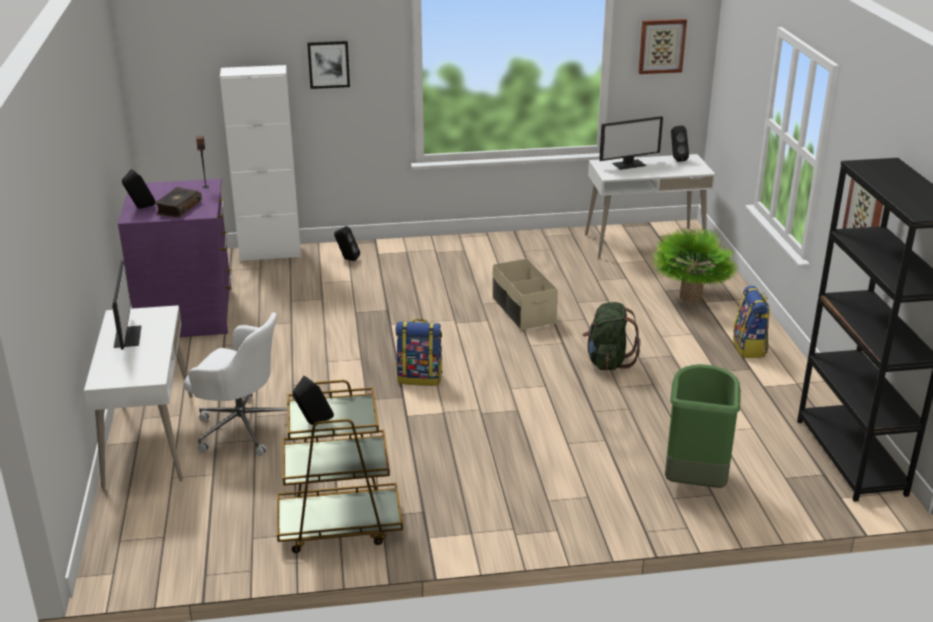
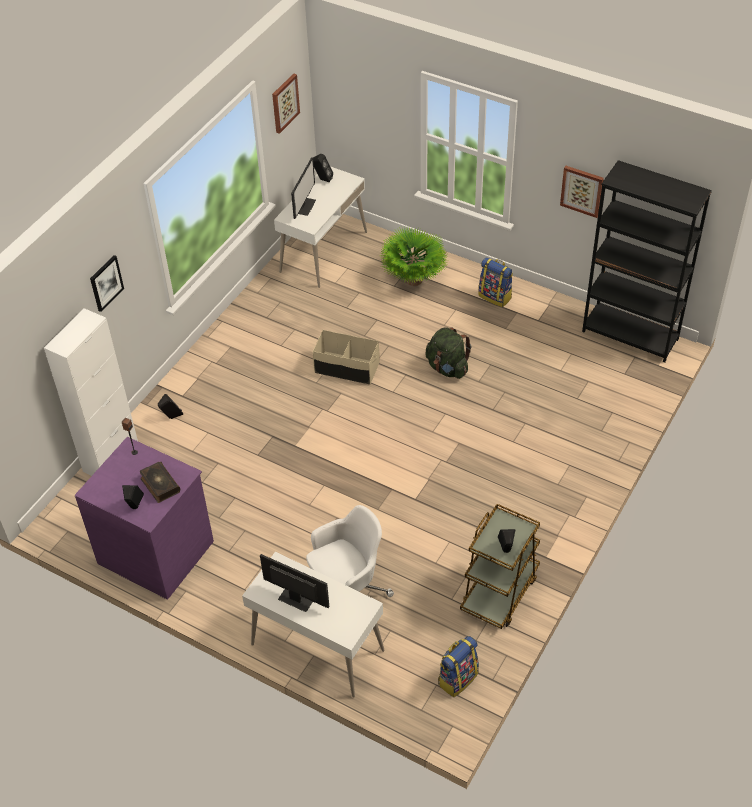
camera: 50 degrees left, 20 degrees up
backpack [396,319,443,386] -> backpack moved to [438,636,479,697]
green trash can [665,364,741,488] -> none

